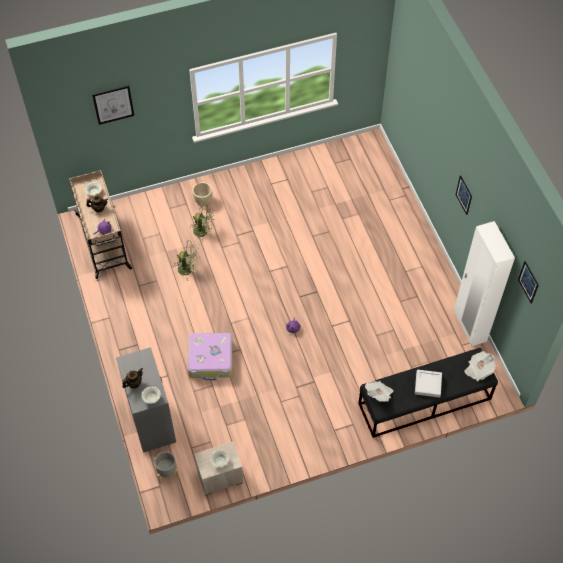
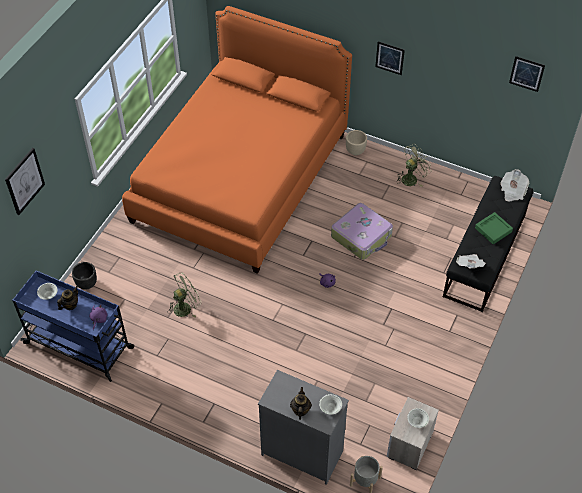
camera: 45 degrees left, 5 degrees down
beige cart [69,170,132,279] -> blue cart [12,270,134,382]
suitcase [187,333,233,381] -> suitcase moved to [331,203,393,260]
green fan [190,202,215,242] -> green fan moved to [396,144,431,187]
beige planter [192,182,212,205] -> beige planter moved to [346,130,367,155]
grey tray [415,370,442,398] -> green tray [475,212,513,244]
white wardrobe [454,221,515,346] -> none
none -> black planter [72,262,97,290]
none -> orange bed [122,6,352,274]

